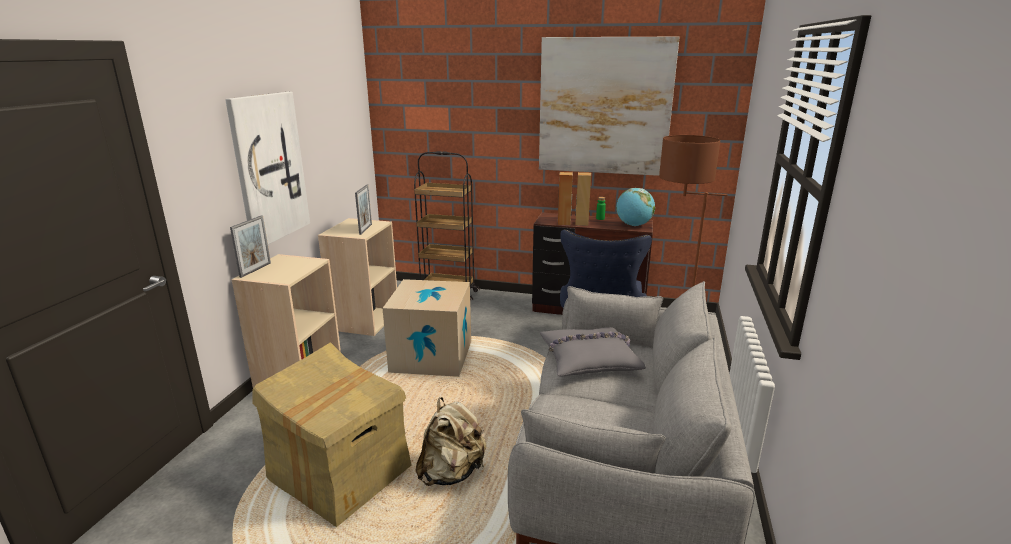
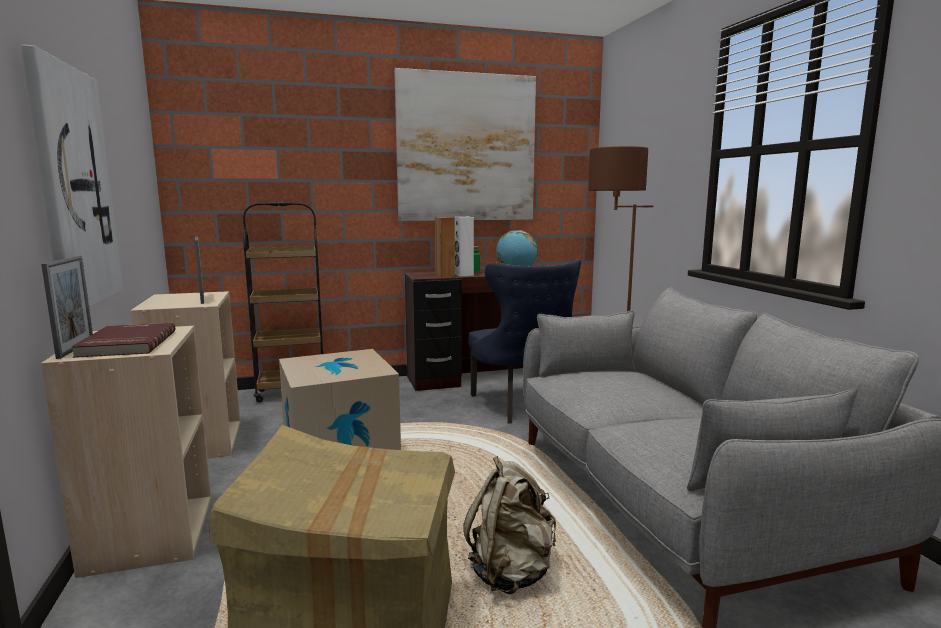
camera: 30 degrees left, 10 degrees down
grey pillow [540,327,646,376] -> none
brown speaker [575,172,591,226] -> white speaker [455,217,474,276]
none -> red book [71,323,175,358]

